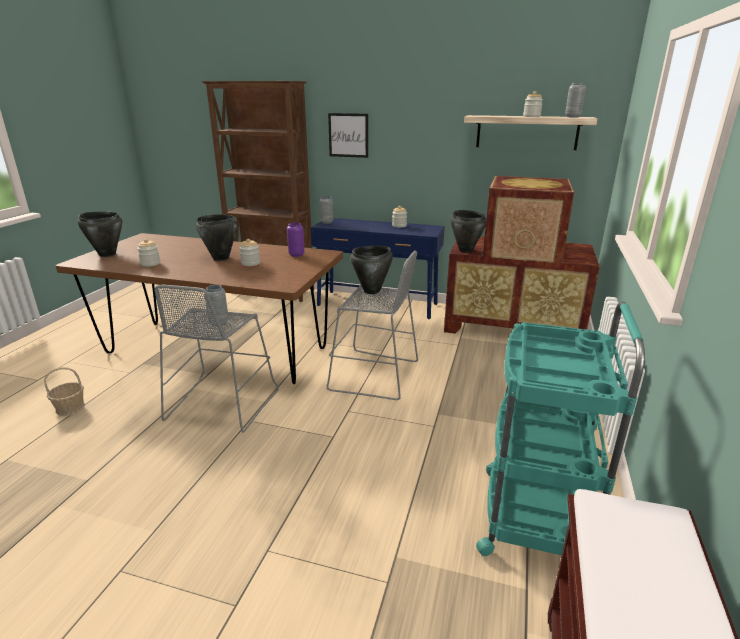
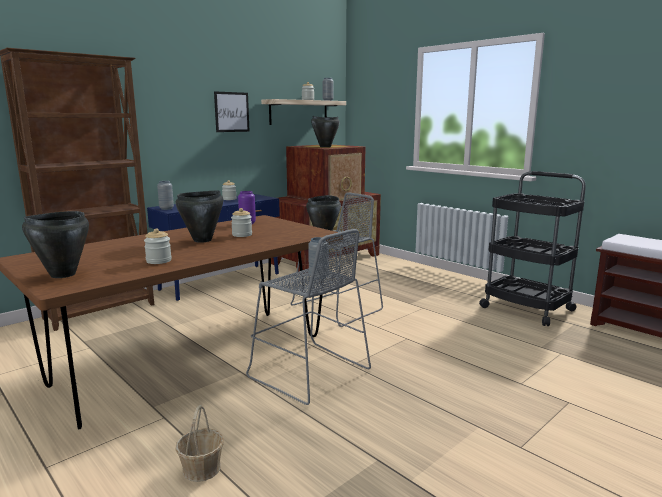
camera: 60 degrees left, 10 degrees down
picture [328,113,368,158] -> picture moved to [214,91,250,132]
black cooking pot [450,210,486,253] -> black cooking pot moved to [311,116,340,147]
turquoise cart [476,302,645,556] -> black cart [479,171,586,326]

